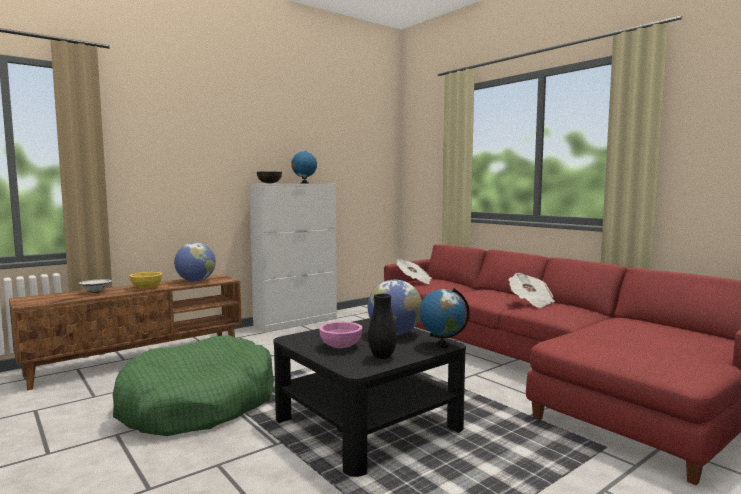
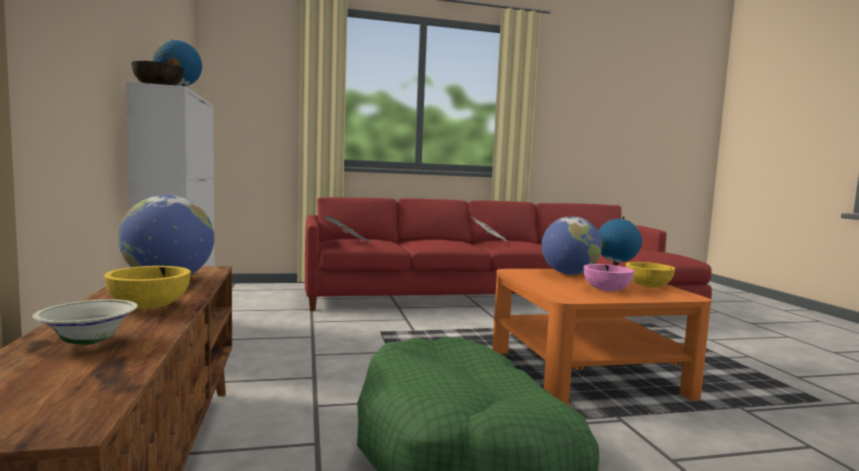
camera: 65 degrees left, 0 degrees up
black coffee table [274,318,466,477] -> orange coffee table [492,269,712,406]
black vase [368,294,397,359] -> yellow bowl [626,262,675,288]

